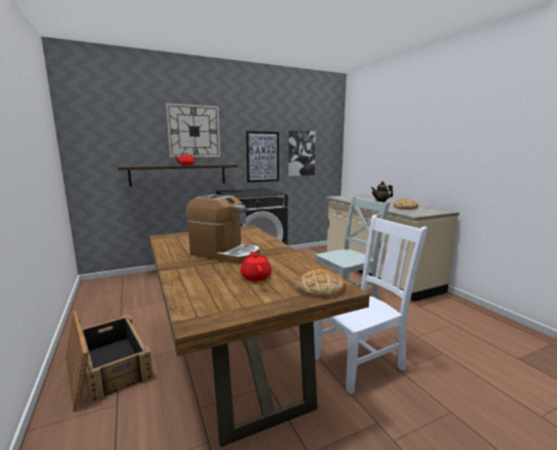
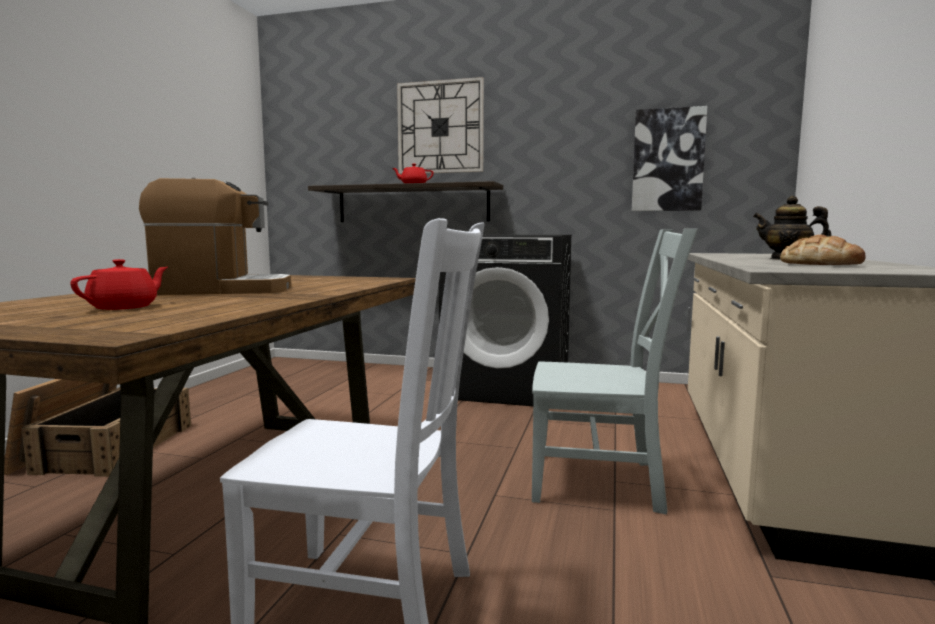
camera: 40 degrees right, 5 degrees down
coffee machine [186,194,260,264] -> coffee machine turned 75 degrees counterclockwise [139,178,291,295]
picture [246,131,279,182] -> none
bread [298,269,346,297] -> none

